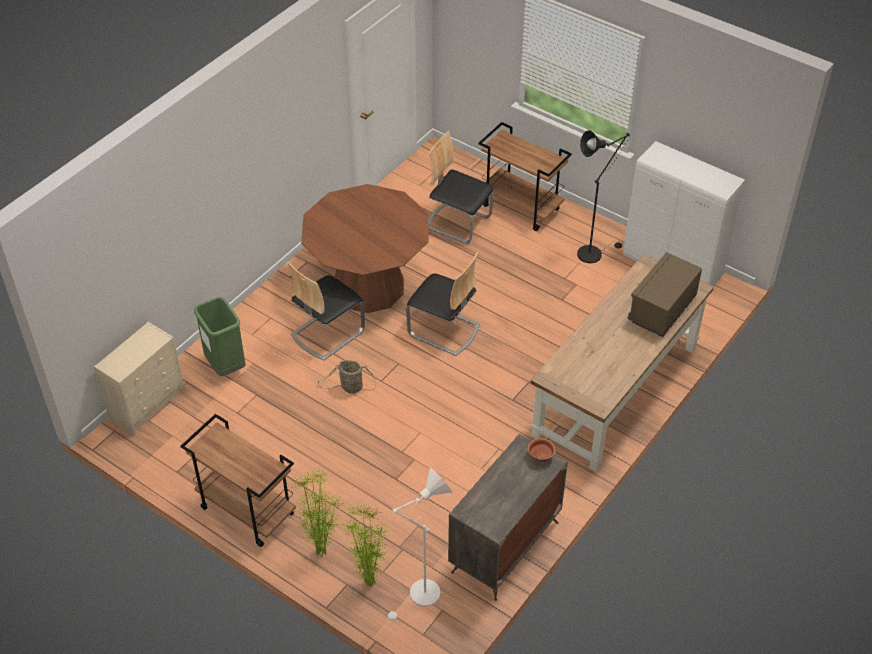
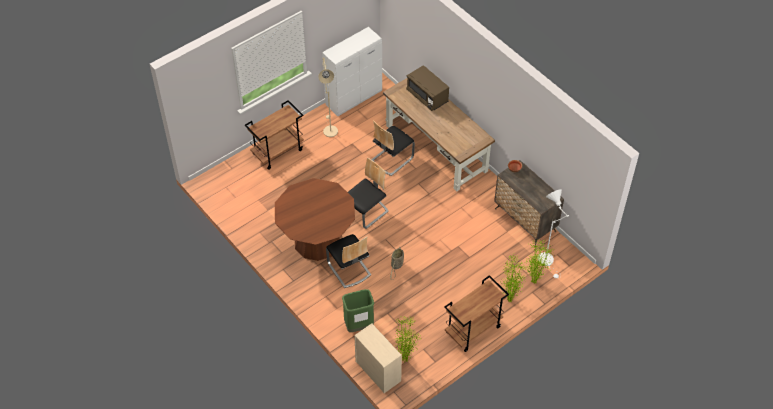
camera: 75 degrees left, 5 degrees up
chair [428,131,494,243] -> chair moved to [371,120,415,176]
black floor lamp [577,130,630,263] -> beige floor lamp [318,58,338,137]
none -> potted plant [395,316,421,363]

